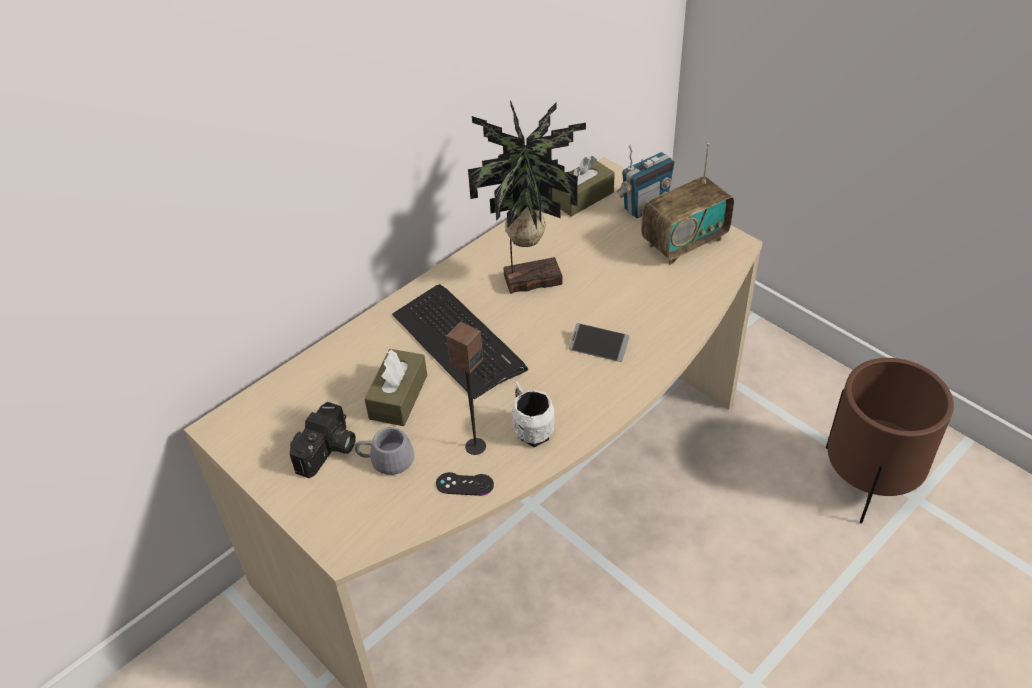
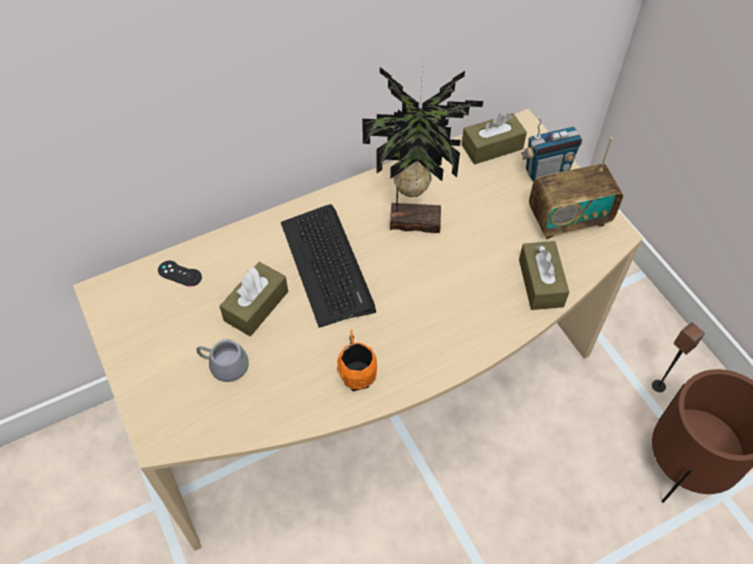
camera: 15 degrees right, 10 degrees up
camera [290,402,356,478] -> none
black game controller [436,472,494,496] -> black game controller moved to [158,261,202,287]
speaker [446,322,486,455] -> speaker moved to [652,322,705,392]
white mug [512,381,555,447] -> orange mug [337,330,377,391]
phone [569,323,629,362] -> none
none -> brown tissue box [519,241,569,310]

